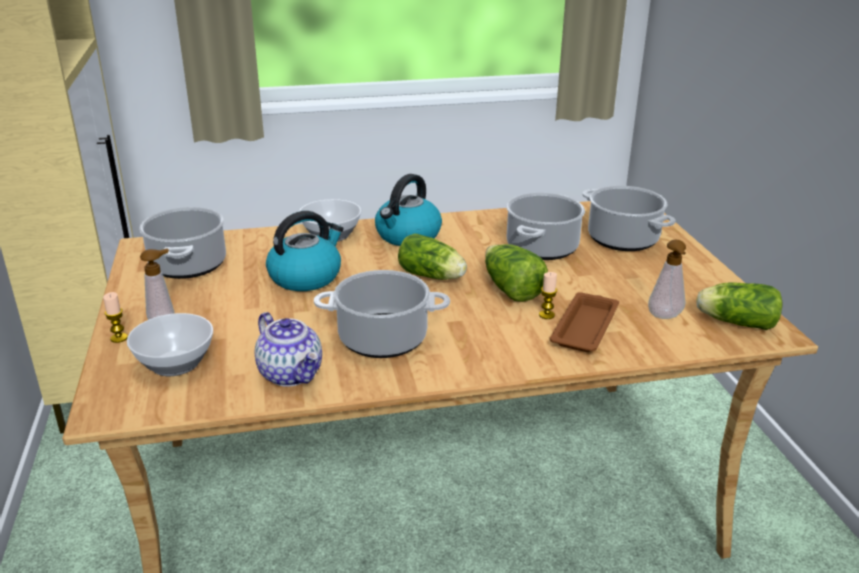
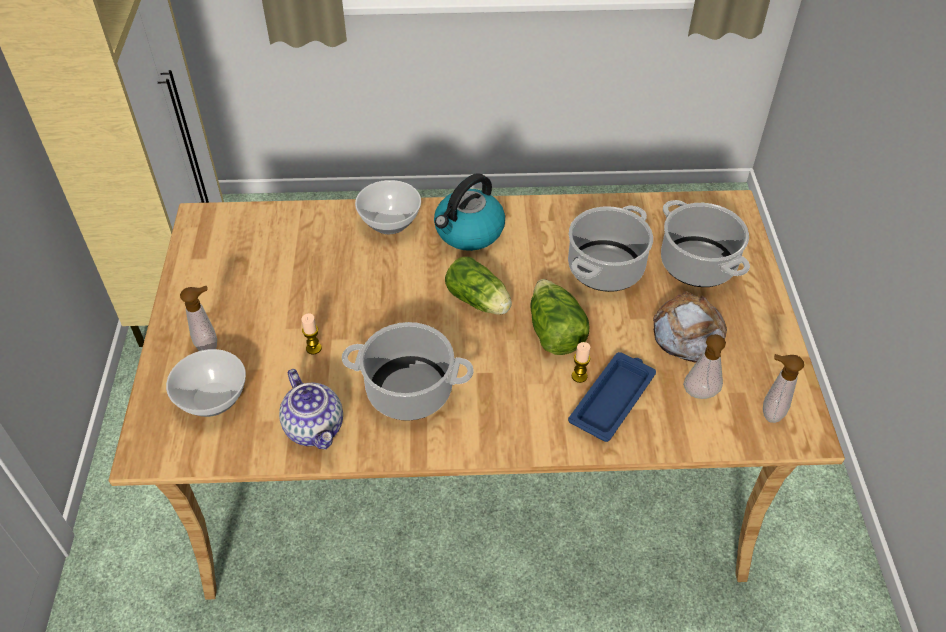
camera: 10 degrees right, 20 degrees up
candle [103,292,128,343] -> candle moved to [301,313,322,355]
cooking pot [139,207,226,279] -> none
kettle [266,211,343,291] -> none
brown tray [550,292,619,352] -> blue tray [568,352,656,442]
lettuce [696,282,782,330] -> soap dispenser [763,354,804,423]
none -> bread [653,291,727,363]

